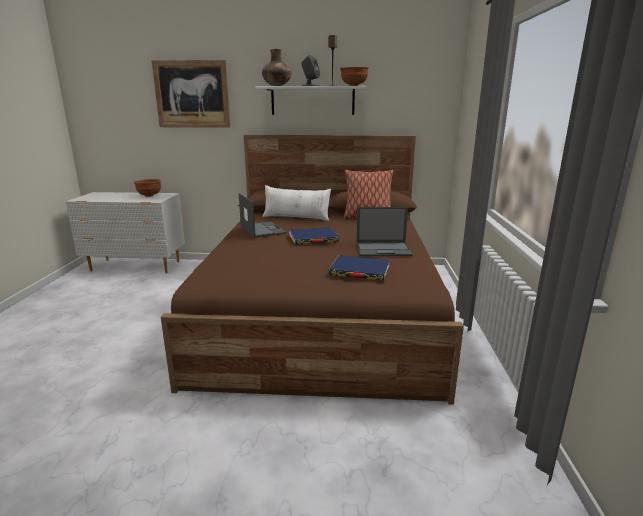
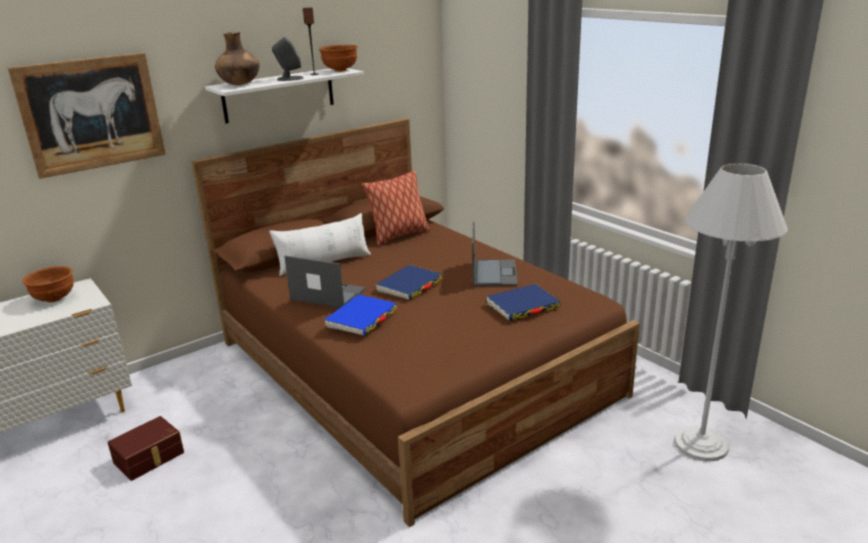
camera: 40 degrees left, 5 degrees up
laptop [356,207,413,256] -> laptop turned 45 degrees counterclockwise [472,221,518,286]
none -> brown storage box [108,416,184,481]
none -> blue book [324,295,397,336]
none -> white floor lamp [674,163,788,461]

